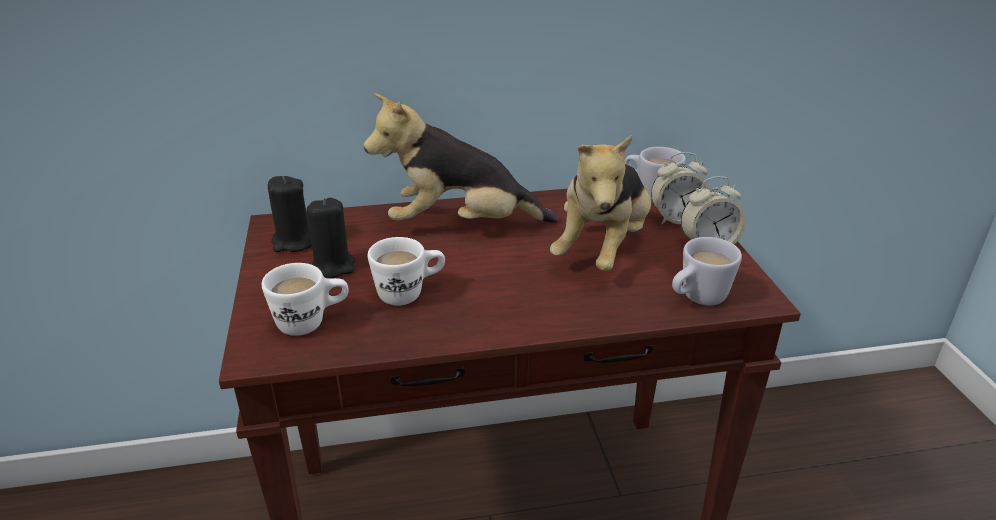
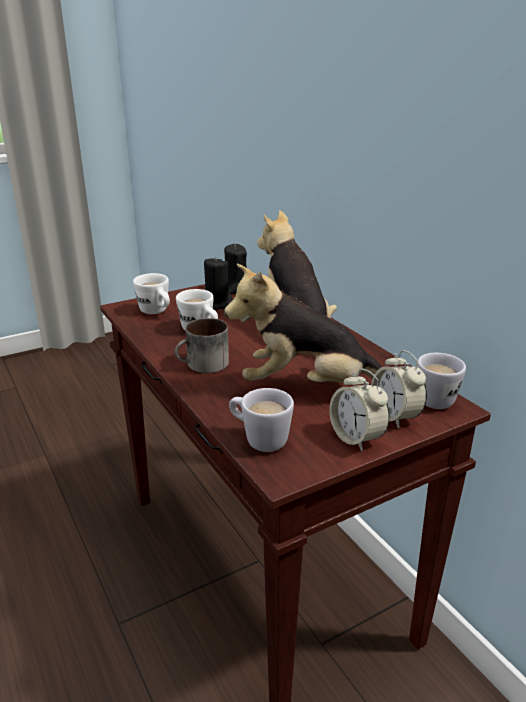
camera: 70 degrees right, 5 degrees down
none -> mug [175,318,229,373]

